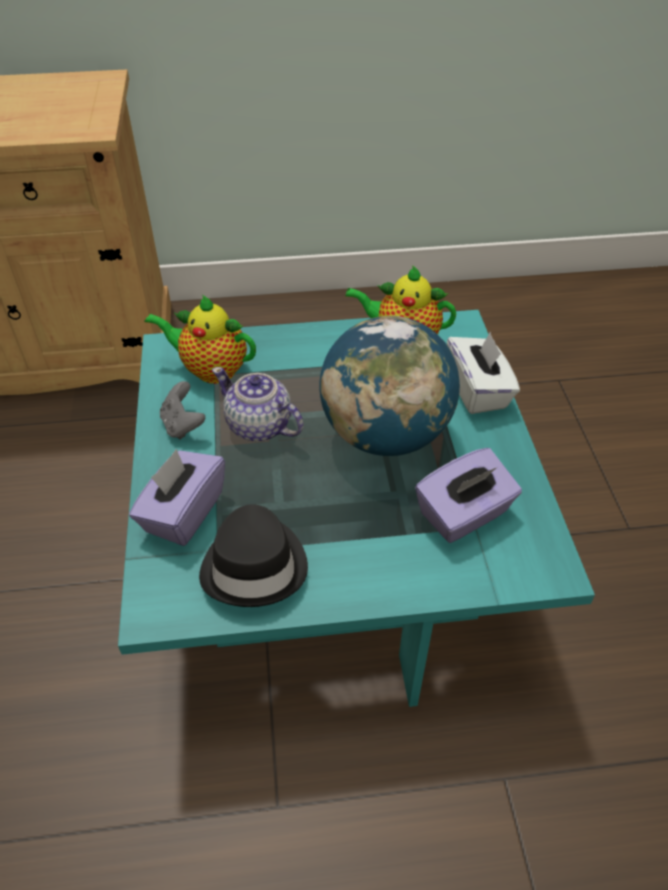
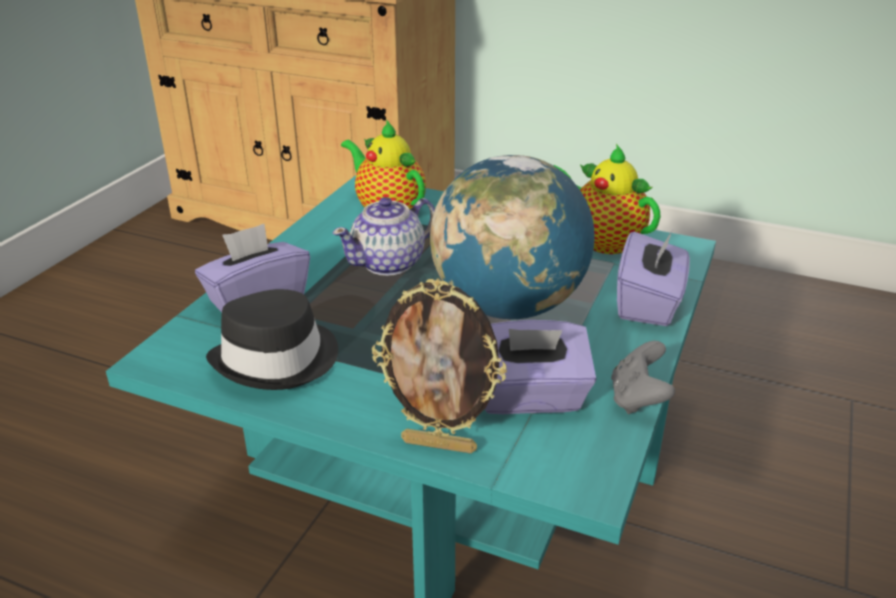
camera: 30 degrees right, 15 degrees down
grey game controller [160,381,205,440] -> grey game controller moved to [611,341,675,414]
teapot [212,367,304,442] -> teapot turned 105 degrees counterclockwise [332,197,435,276]
white tissue box [447,331,520,414] -> purple tissue box [617,228,690,326]
none -> picture frame [372,278,507,453]

